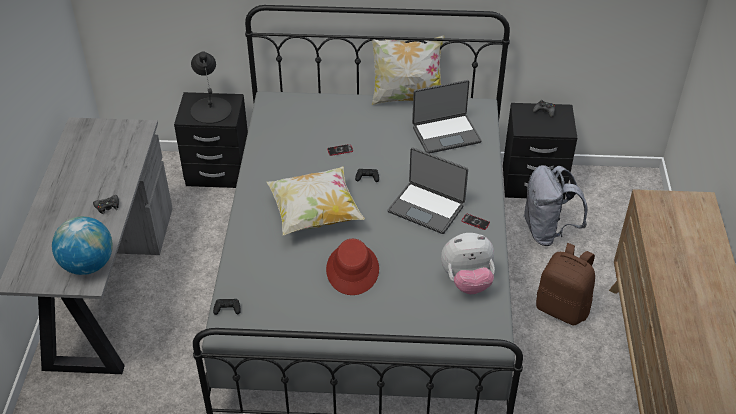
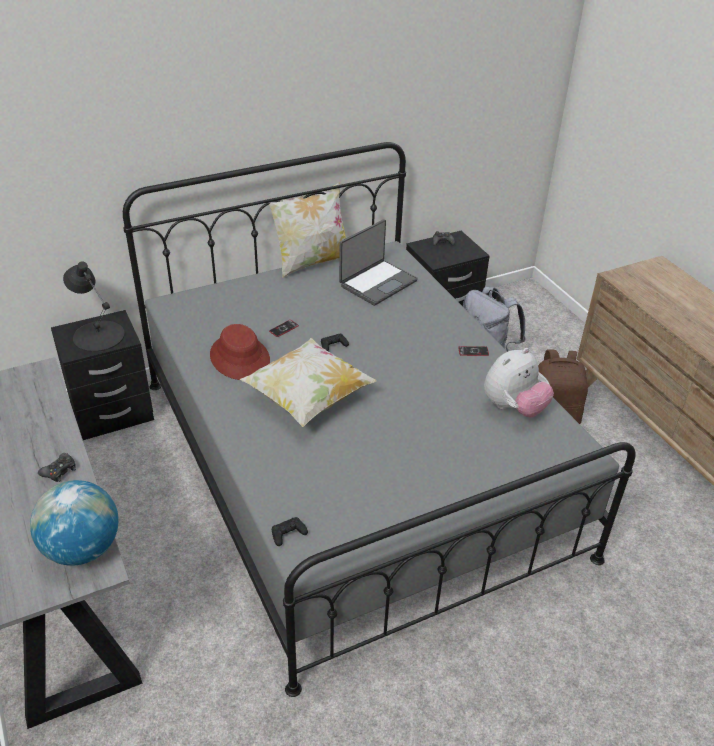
camera: 30 degrees left, 5 degrees down
red hat [326,239,379,295] -> red hat moved to [210,324,270,380]
laptop [388,147,468,234] -> none

